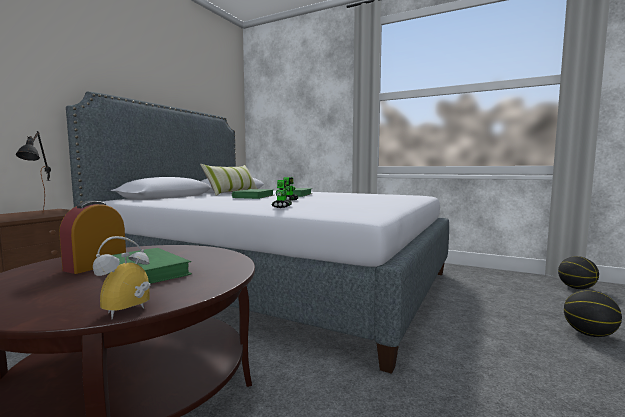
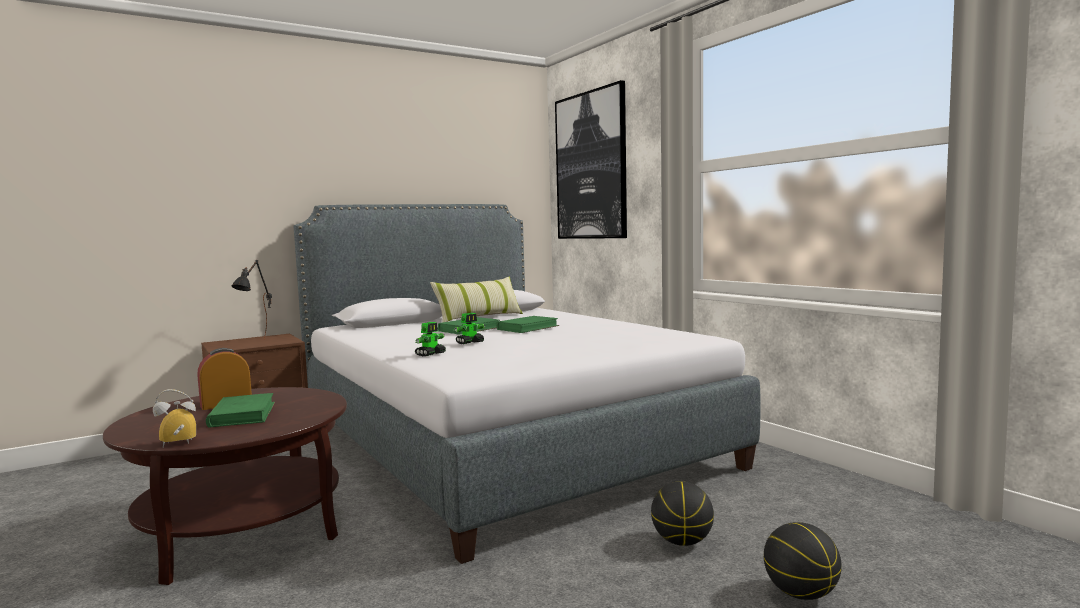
camera: 30 degrees right, 0 degrees up
basketball [558,256,599,289] -> basketball moved to [651,481,714,546]
none -> picture [555,80,627,239]

